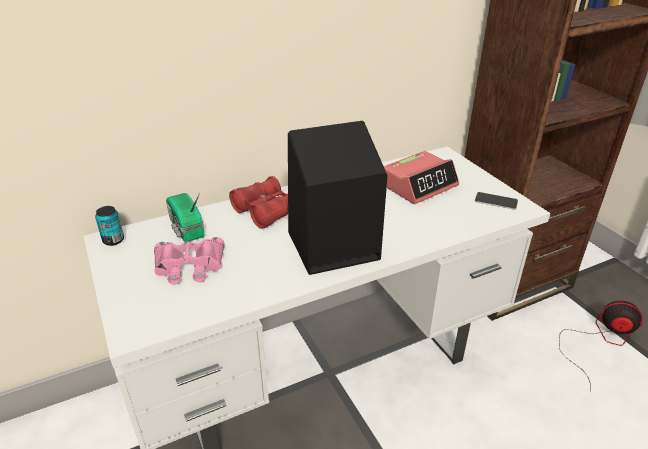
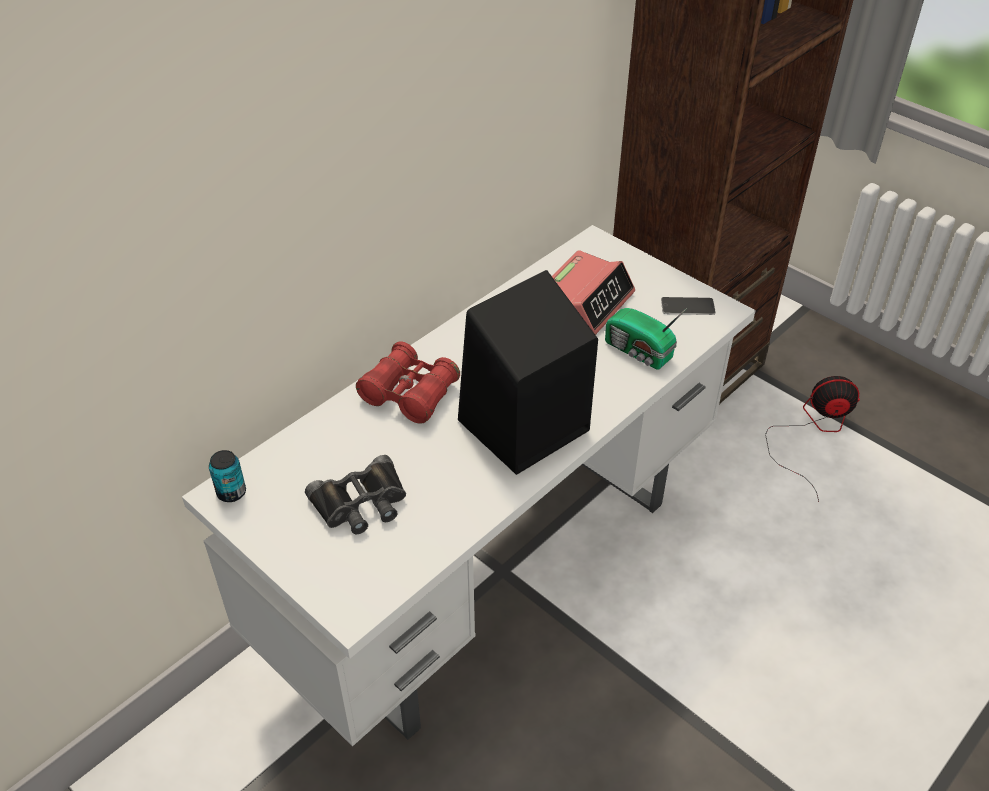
camera: 20 degrees left, 10 degrees up
pink binoculars [154,237,224,285] -> black binoculars [305,455,406,534]
radio [166,193,204,242] -> radio moved to [605,308,687,369]

